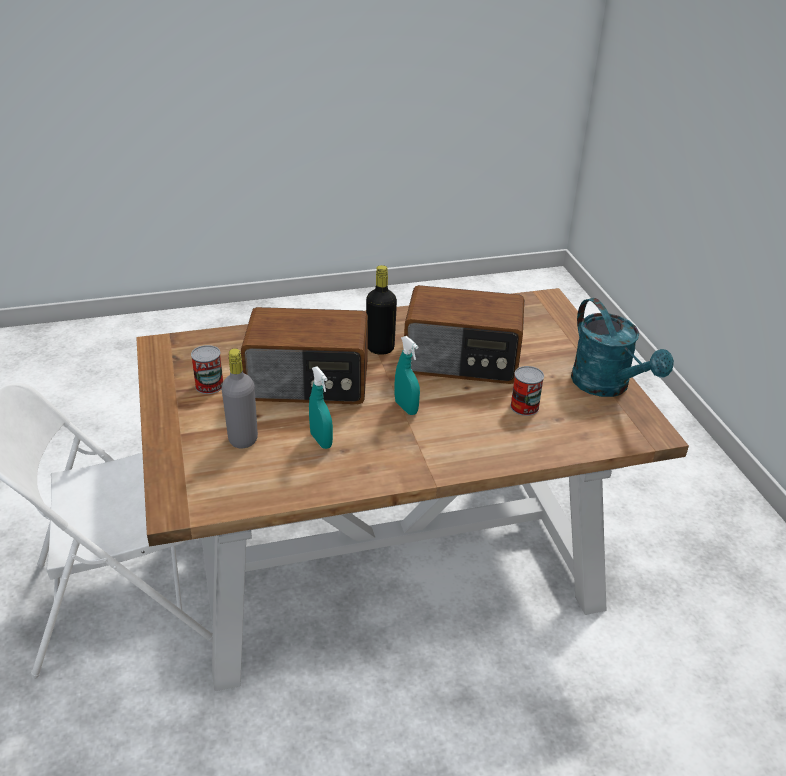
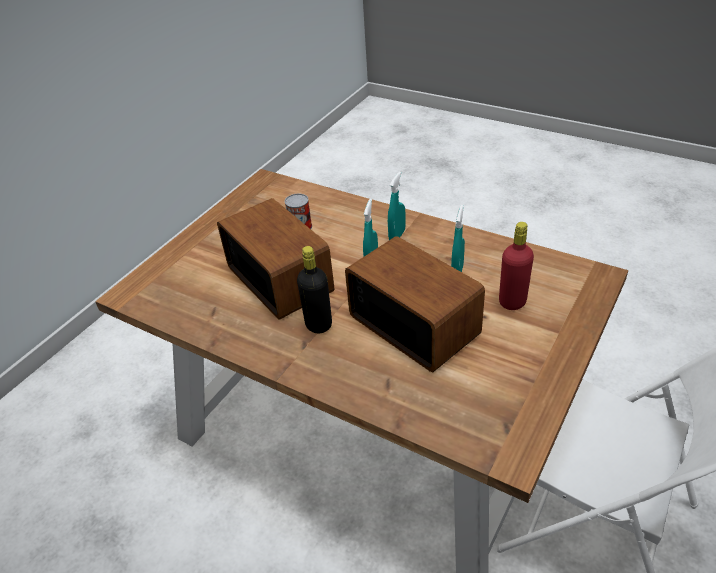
camera: 130 degrees left, 5 degrees up
can [191,345,223,394] -> none
grey bottle [222,348,258,449] -> red bottle [499,222,534,310]
turquoise watering can [571,298,674,397] -> none
none -> turquoise spray bottle [388,172,406,240]

